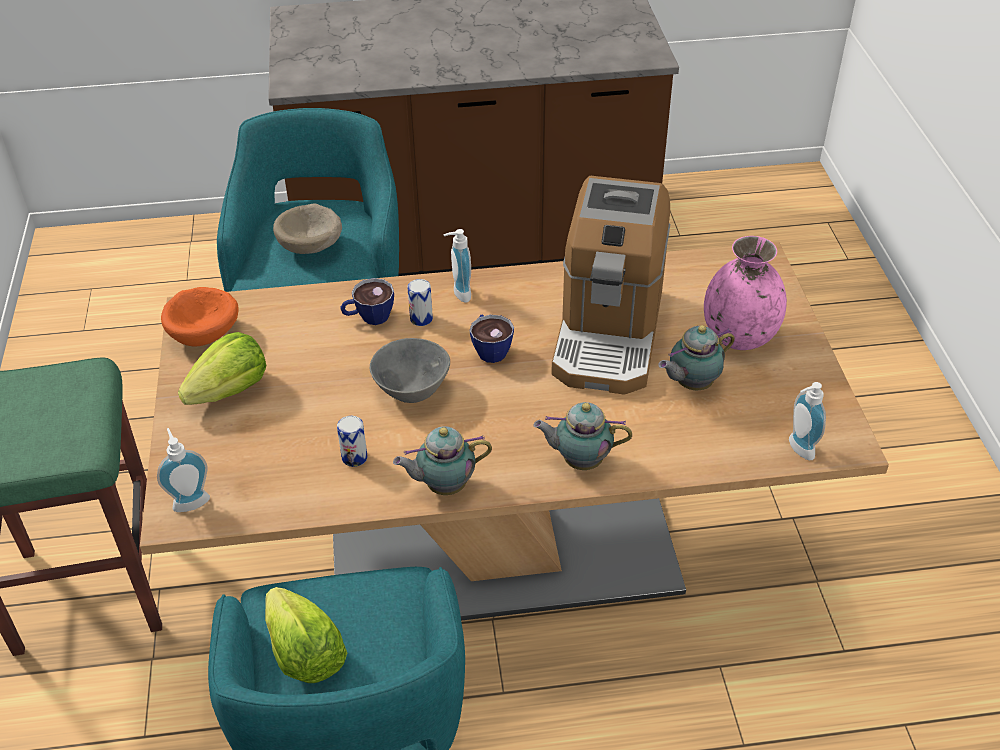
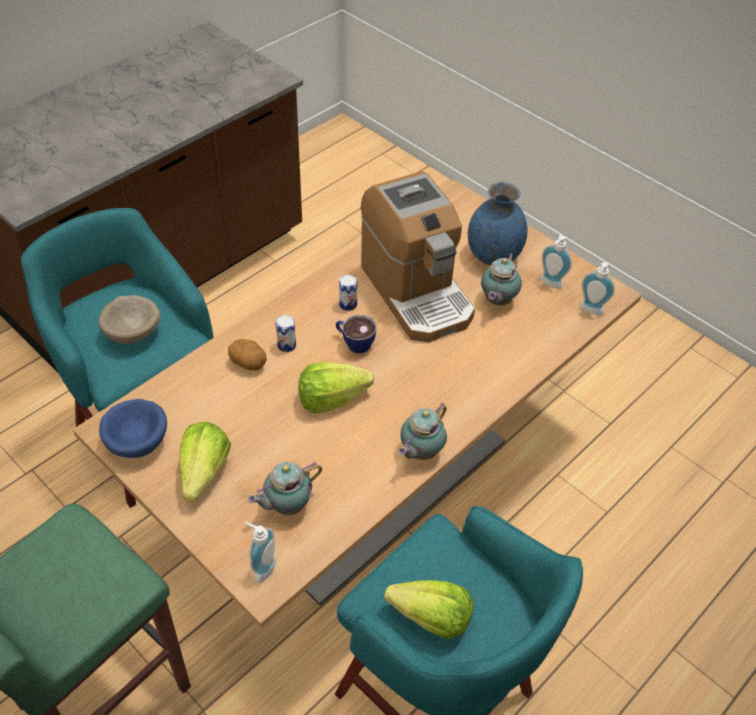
camera: 40 degrees left, 5 degrees up
orange bowl [161,287,239,346] -> blue bowl [99,399,167,458]
can [337,416,367,467] -> can moved to [339,275,358,311]
cup [340,278,394,325] -> potato [228,339,267,371]
grey bowl [370,338,450,403] -> lettuce [299,362,374,413]
soap dispenser [443,229,471,302] -> soap dispenser moved to [540,235,572,289]
teapot [533,402,632,470] -> teapot moved to [248,462,322,515]
pink vase [704,236,787,350] -> blue vase [468,182,528,265]

